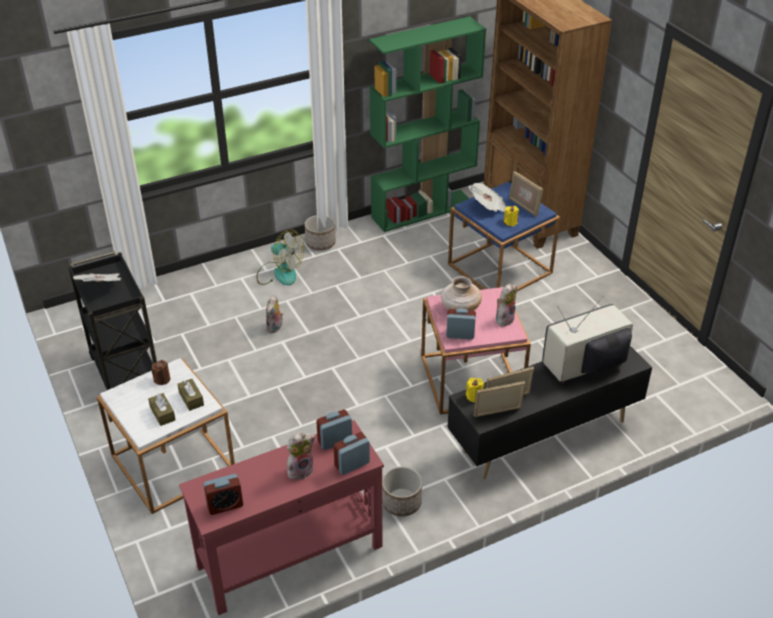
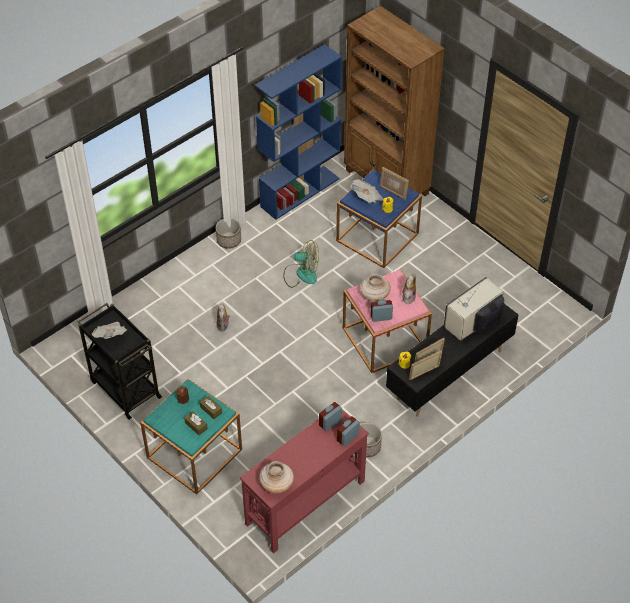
camera: 15 degrees left, 10 degrees up
white side table [96,358,235,514] -> turquoise side table [140,379,242,494]
alarm clock [203,474,243,515] -> beige vase [259,461,294,493]
fan [256,230,304,285] -> fan moved to [283,240,319,288]
plush toy [287,433,315,480] -> none
green bookcase [369,16,486,232] -> blue bookcase [255,44,342,220]

